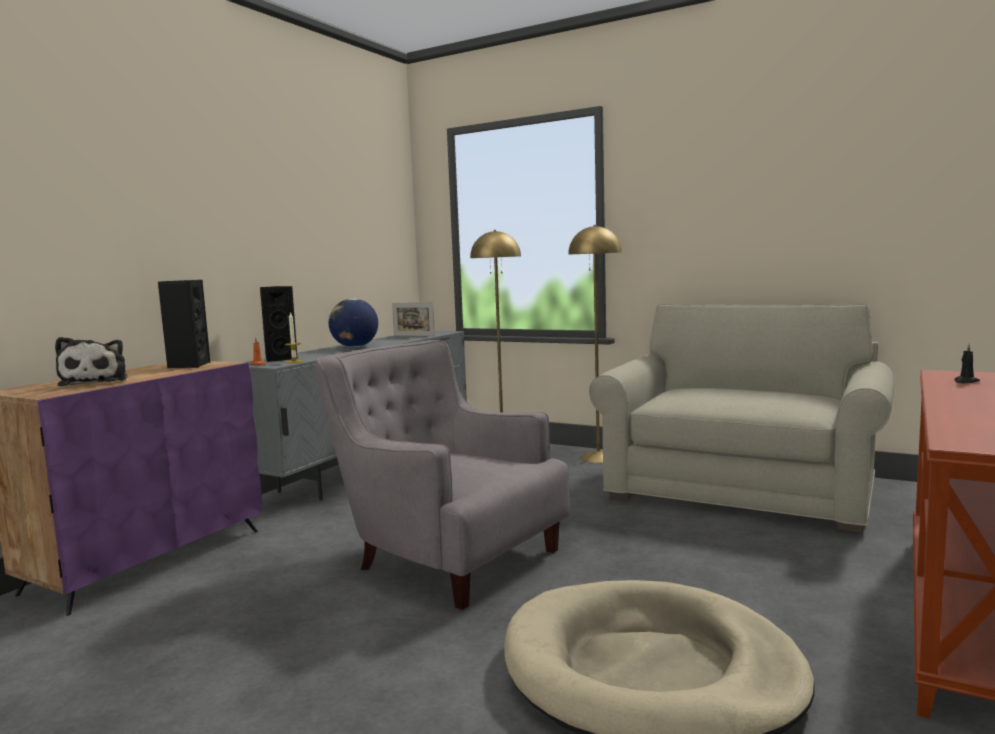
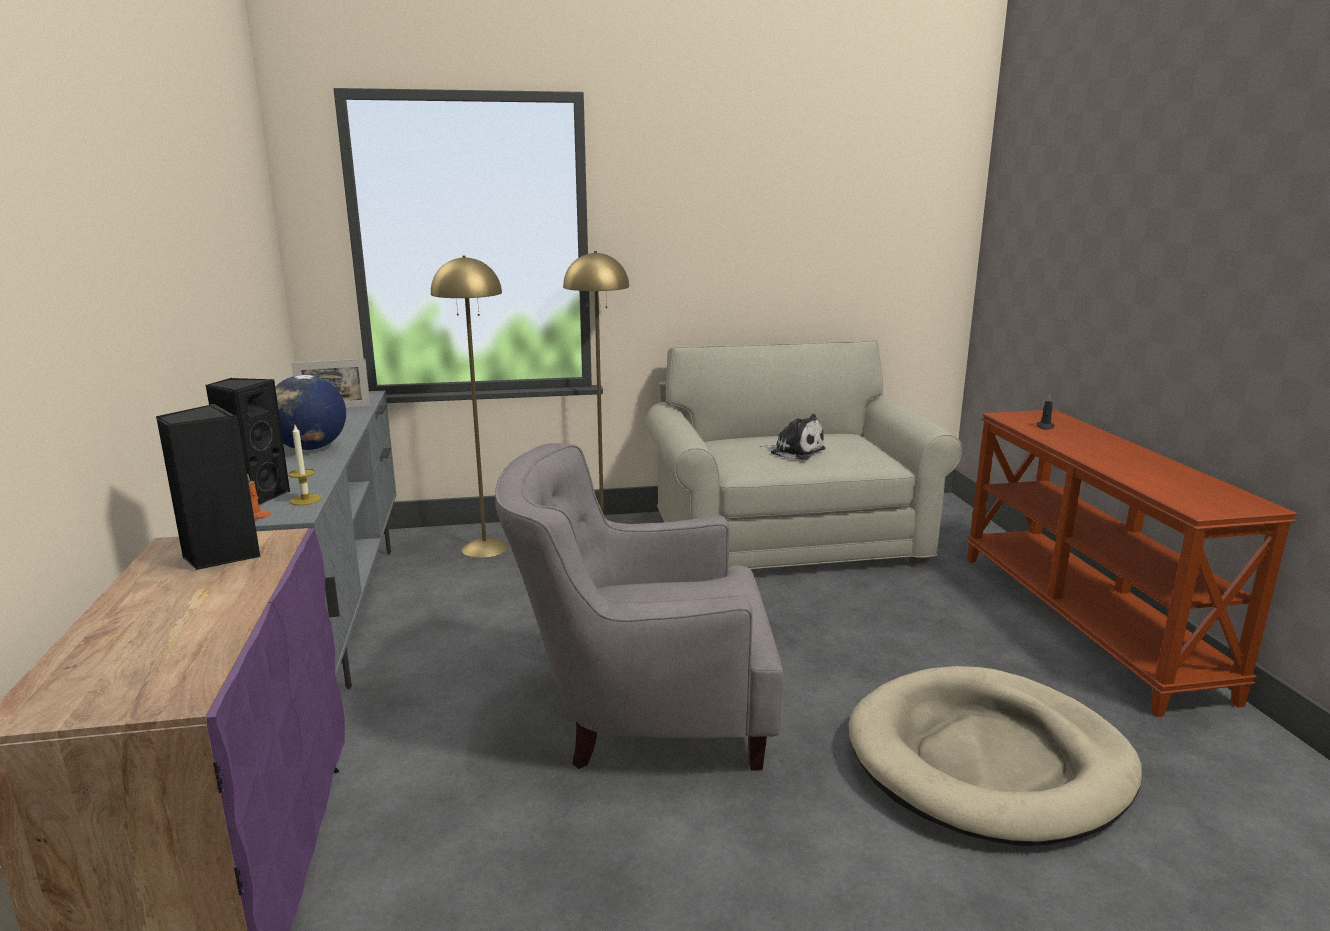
camera: 40 degrees left, 10 degrees up
plush toy [55,337,128,386] -> plush toy moved to [760,414,825,460]

